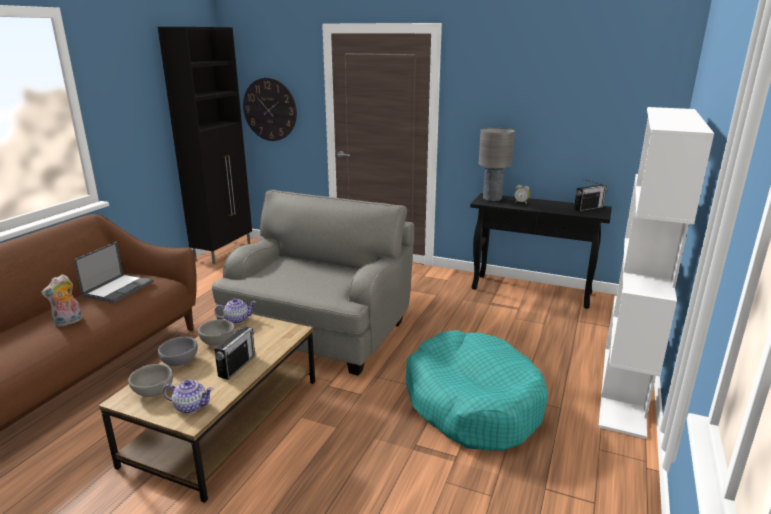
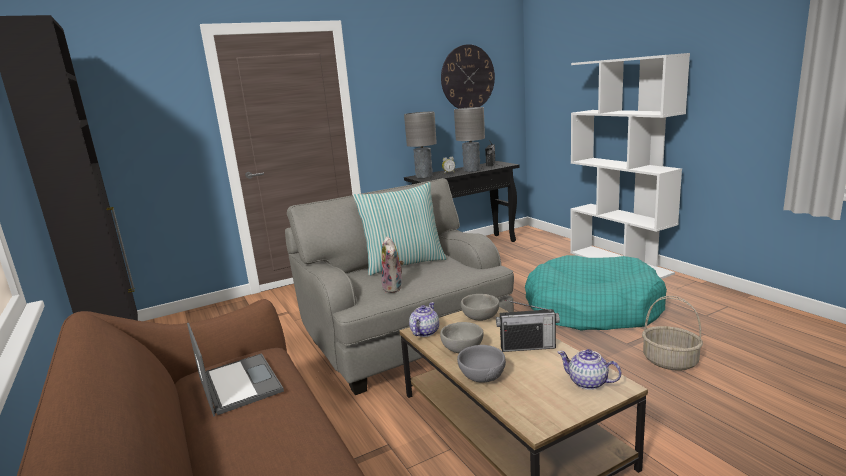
camera: 50 degrees left, 5 degrees down
plush toy [41,274,82,327] -> plush toy moved to [382,236,404,293]
grey bowl [128,364,173,397] -> grey bowl moved to [461,294,499,321]
teapot [163,380,213,414] -> teapot turned 105 degrees counterclockwise [557,349,621,390]
radio [214,327,255,380] -> radio turned 120 degrees clockwise [496,300,560,352]
wall clock [243,78,297,141] -> wall clock moved to [441,44,495,108]
none -> pillow [353,182,447,276]
none -> grey table lamp [454,107,485,172]
none -> basket [642,296,703,371]

